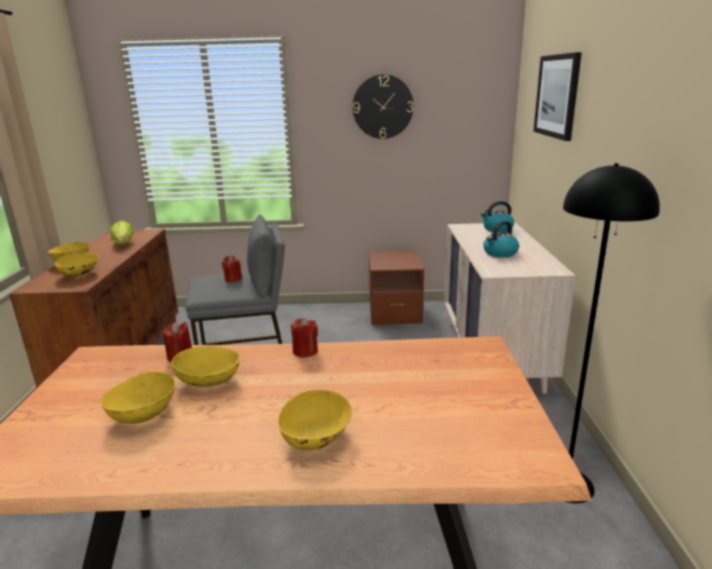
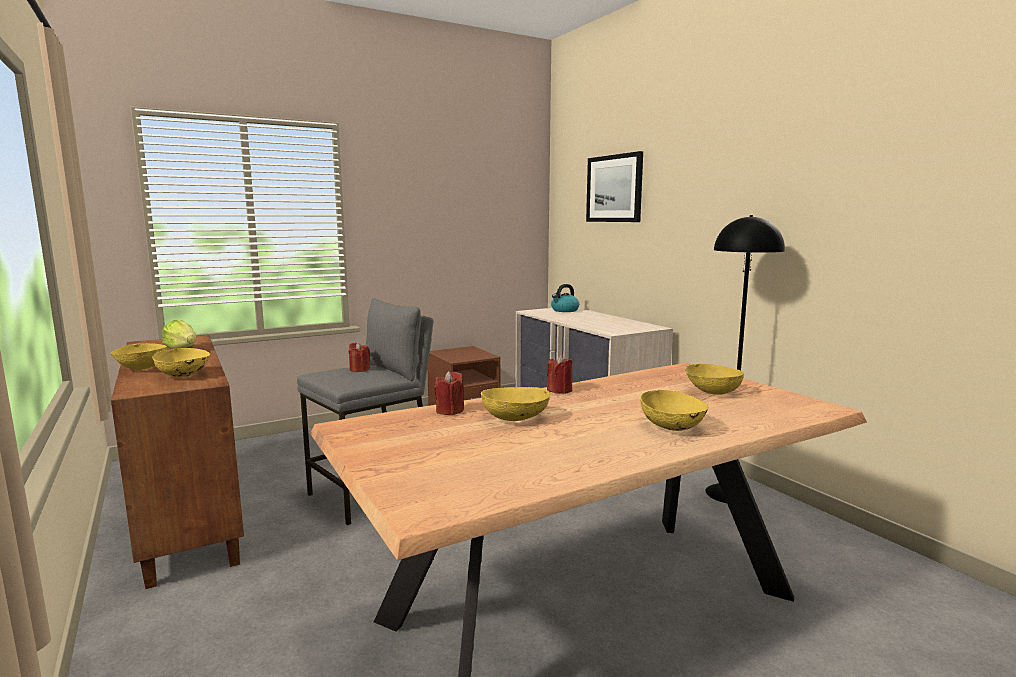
camera: 30 degrees left, 10 degrees down
yellow bowl [100,371,175,424] -> yellow bowl moved to [685,363,744,395]
wall clock [353,74,414,139] -> none
kettle [483,221,519,257] -> none

